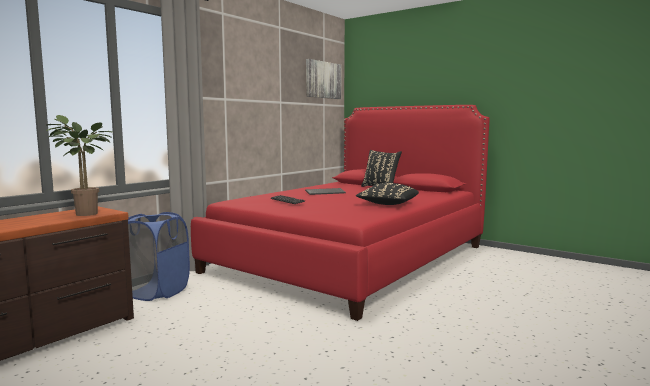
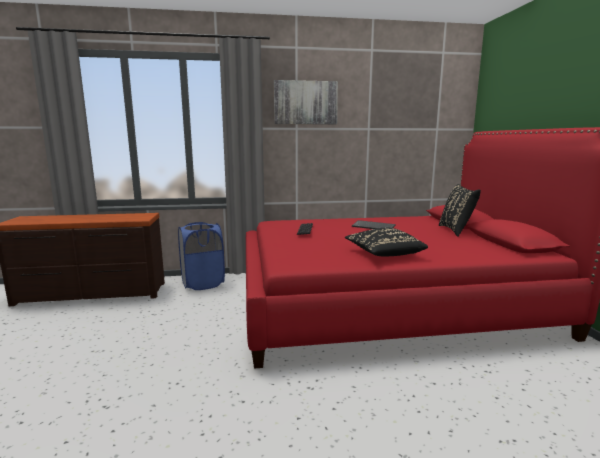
camera: 45 degrees right, 5 degrees up
potted plant [46,115,113,216] -> none
picture [306,59,341,99] -> picture moved to [274,80,338,124]

